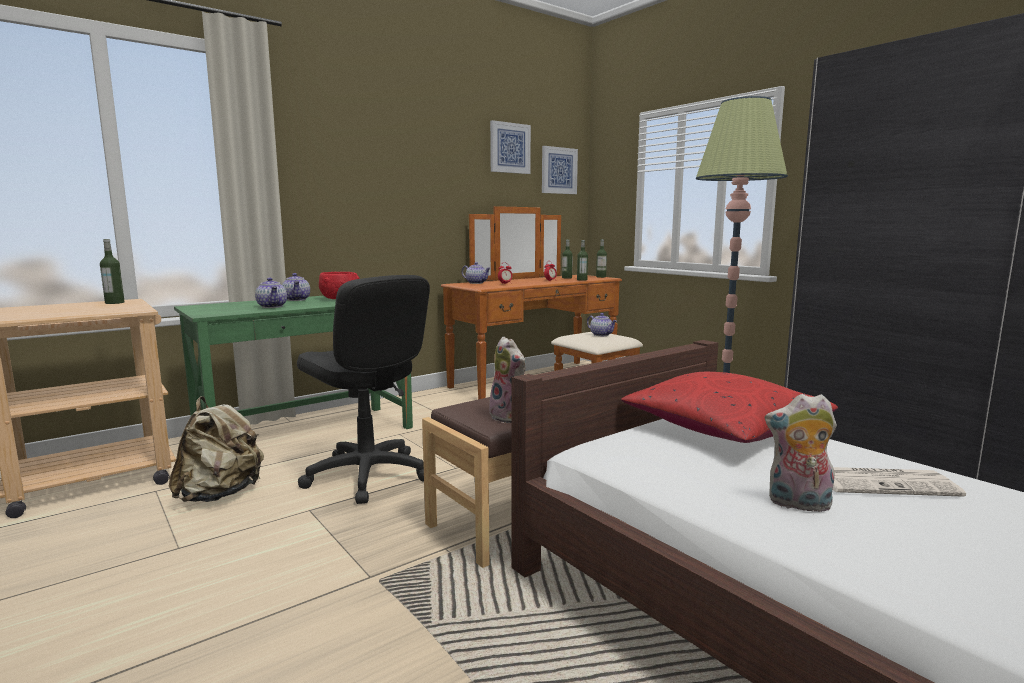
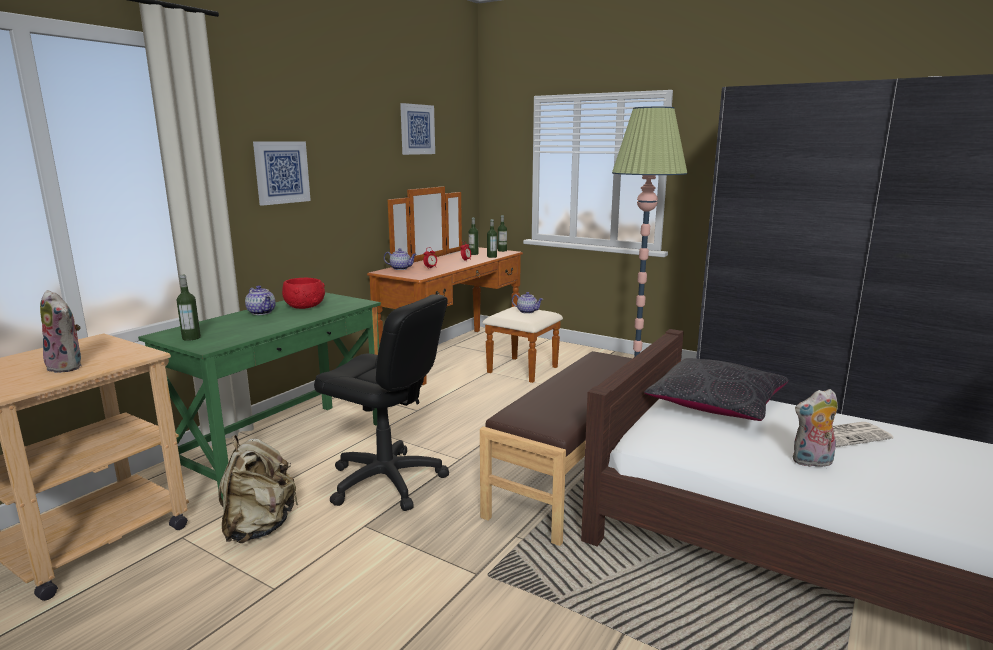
camera: 20 degrees left, 5 degrees up
bottle [100,239,125,304] -> bottle moved to [177,275,201,341]
teapot [255,278,287,308] -> none
plush toy [489,336,526,423] -> plush toy moved to [40,290,82,373]
picture [542,146,578,194] -> picture moved to [253,141,311,206]
red pillow [621,372,838,443] -> black pillow [644,358,788,421]

